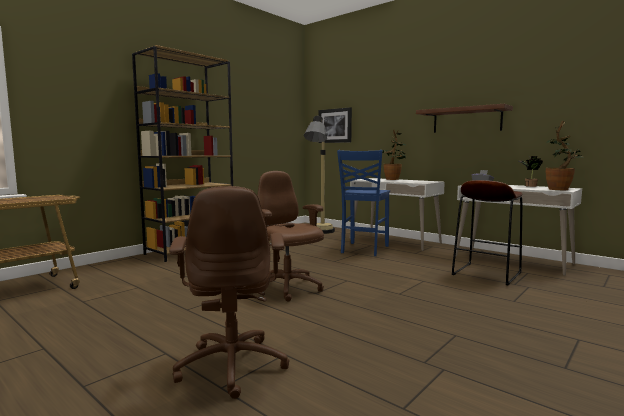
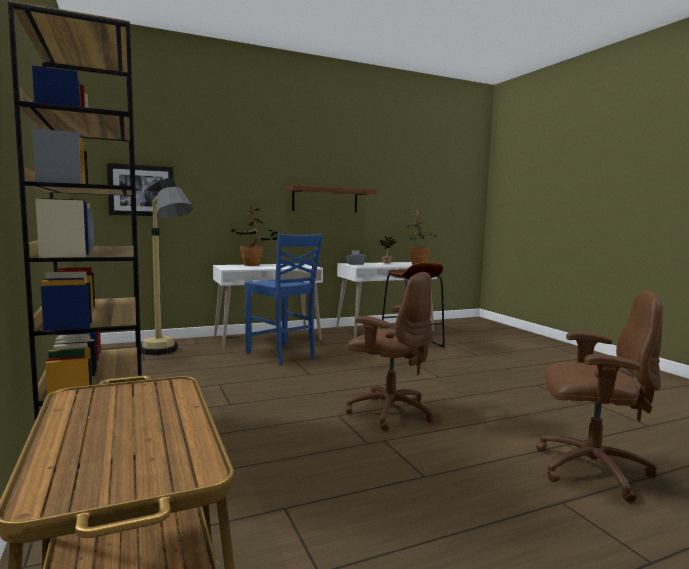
camera: 65 degrees left, 0 degrees up
brown office chair [257,171,324,302] -> brown office chair turned 135 degrees counterclockwise [346,272,434,431]

